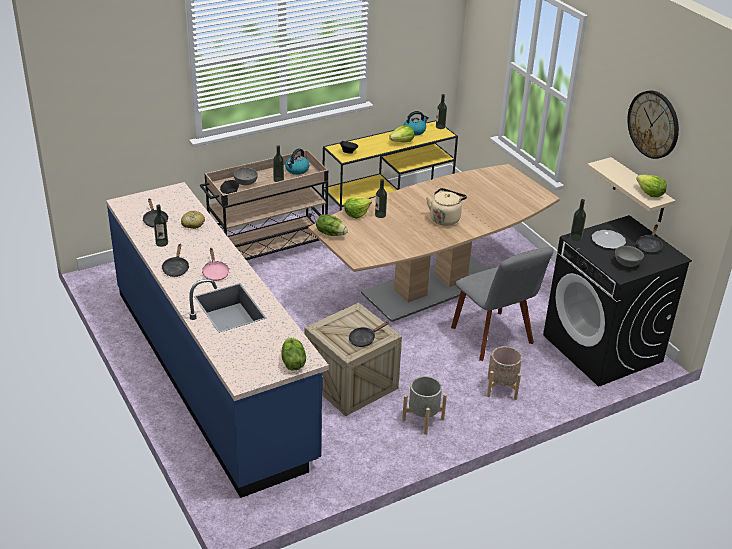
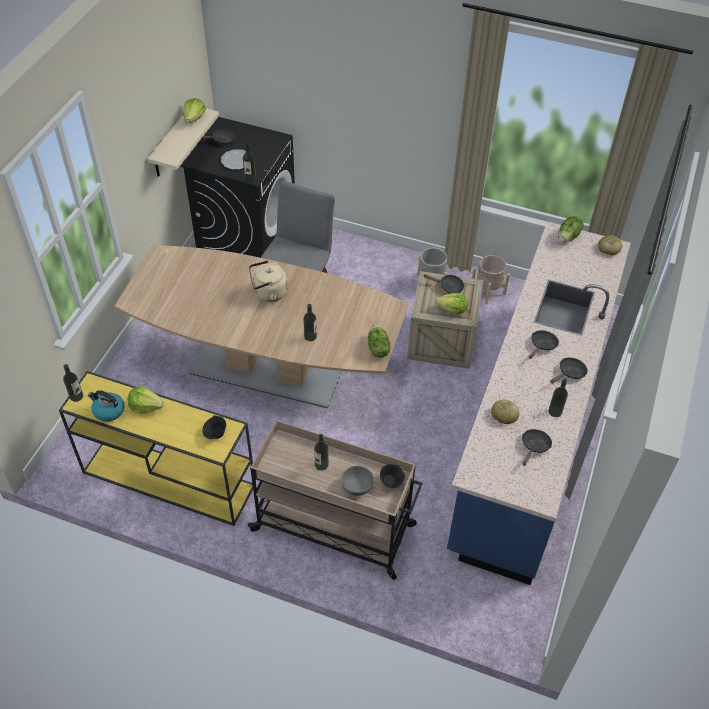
camera: 130 degrees left, 15 degrees up
pink frying pan [202,248,230,281] -> black frying pan [529,330,559,359]
kettle [285,148,310,175] -> none
lettuce [344,197,372,219] -> lettuce moved to [435,293,468,315]
beige planter [487,346,522,400] -> beige planter moved to [472,255,510,304]
grey bowl [615,246,644,267] -> none
wall clock [627,90,679,159] -> none
none -> bread [598,235,623,255]

